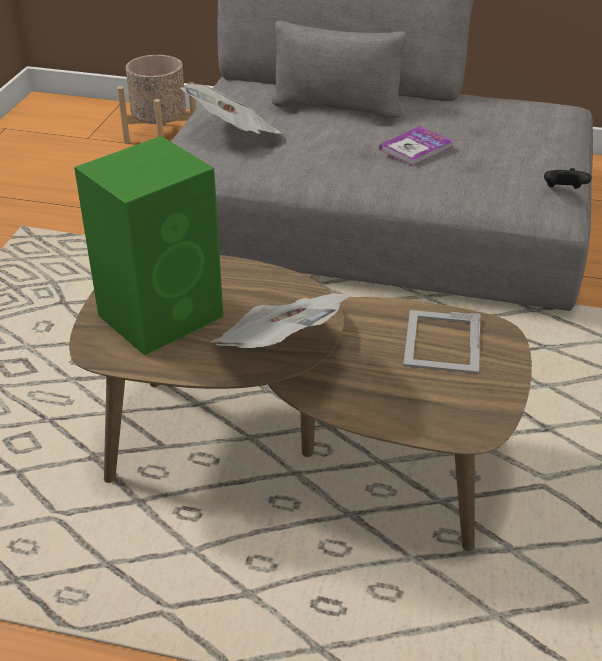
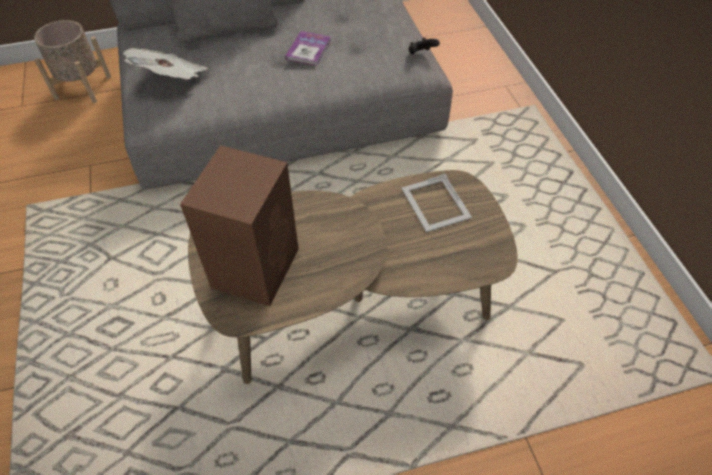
camera: 30 degrees left, 15 degrees up
green speaker [74,136,223,356] -> brown speaker [180,145,299,306]
newspaper [211,293,351,348] -> none

